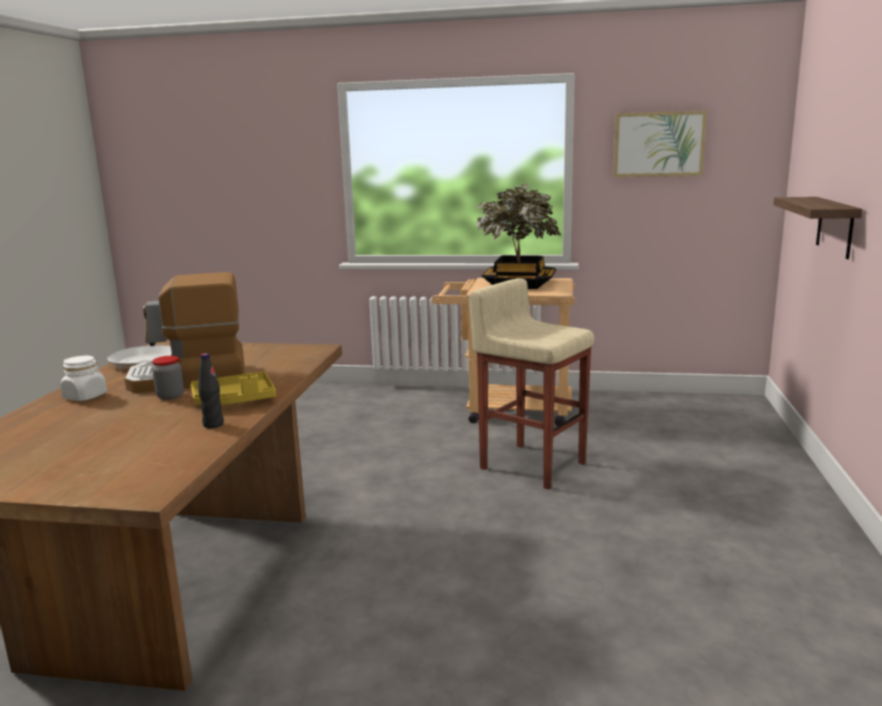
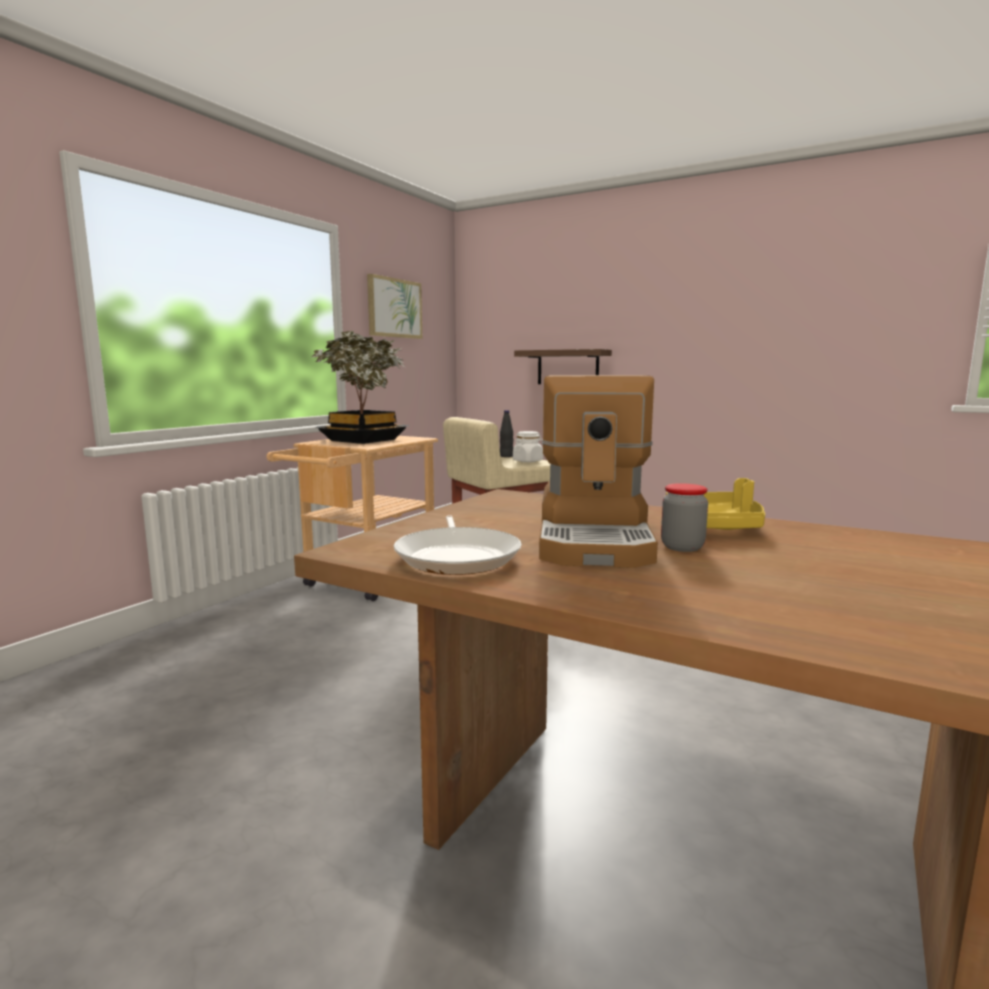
camera: 70 degrees left, 5 degrees down
white jar [60,356,107,401] -> white jar moved to [513,431,543,462]
black bottle [198,353,224,429] -> black bottle moved to [500,410,513,457]

